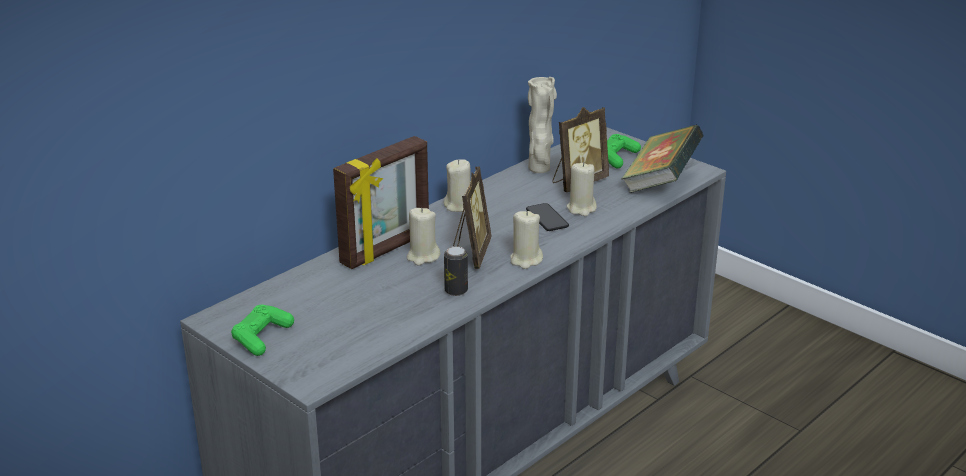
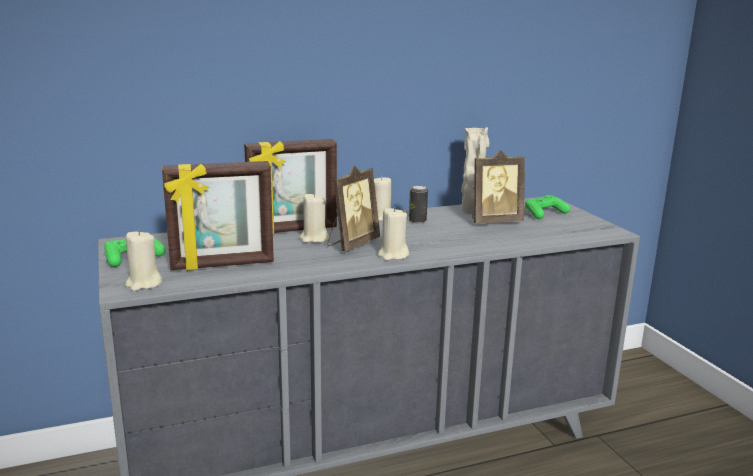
camera: 25 degrees right, 10 degrees down
can [444,246,468,296] -> can moved to [409,185,428,223]
phone [526,203,569,231] -> none
beige candle [567,162,597,216] -> beige candle moved to [125,230,162,291]
book [622,125,703,193] -> none
none -> picture frame [162,161,274,271]

